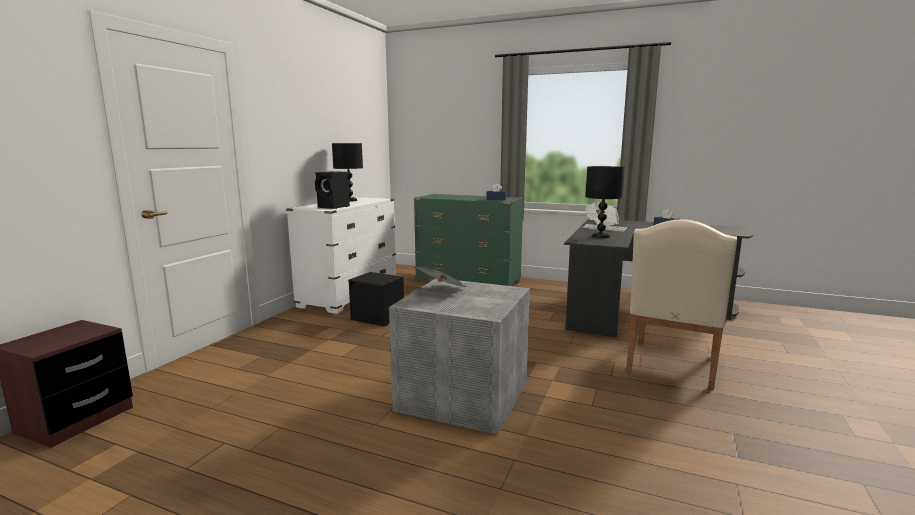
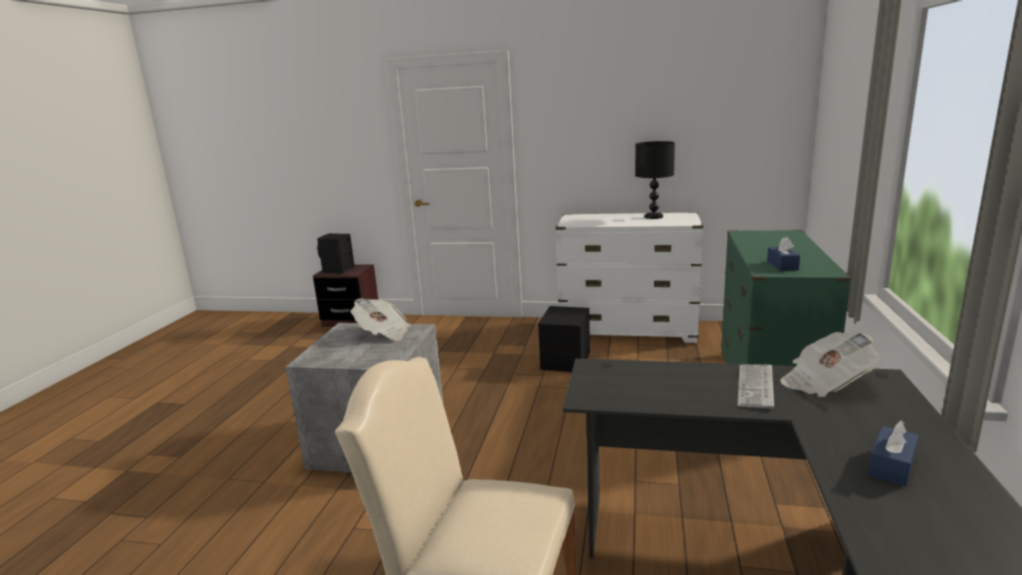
camera: 80 degrees right, 5 degrees up
black speaker [315,171,350,209] -> black speaker moved to [317,233,355,274]
black table lamp [585,166,625,238] -> none

